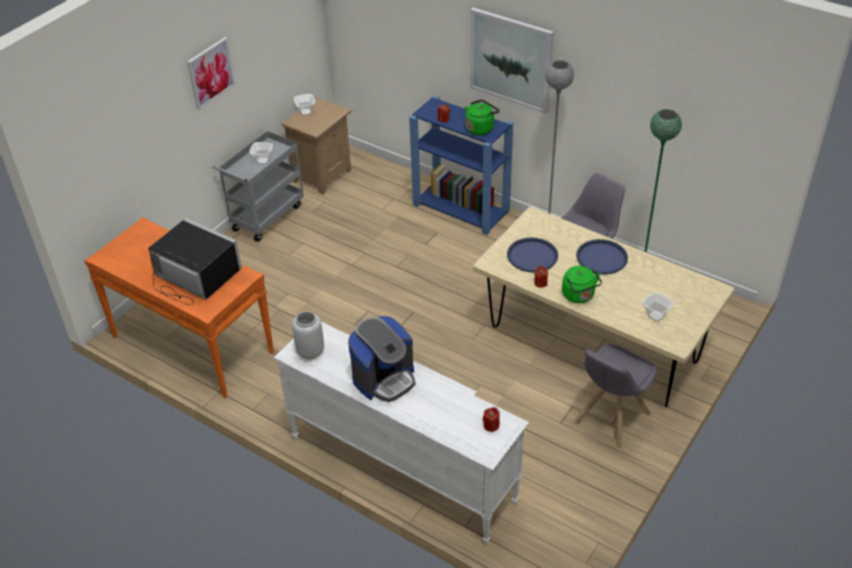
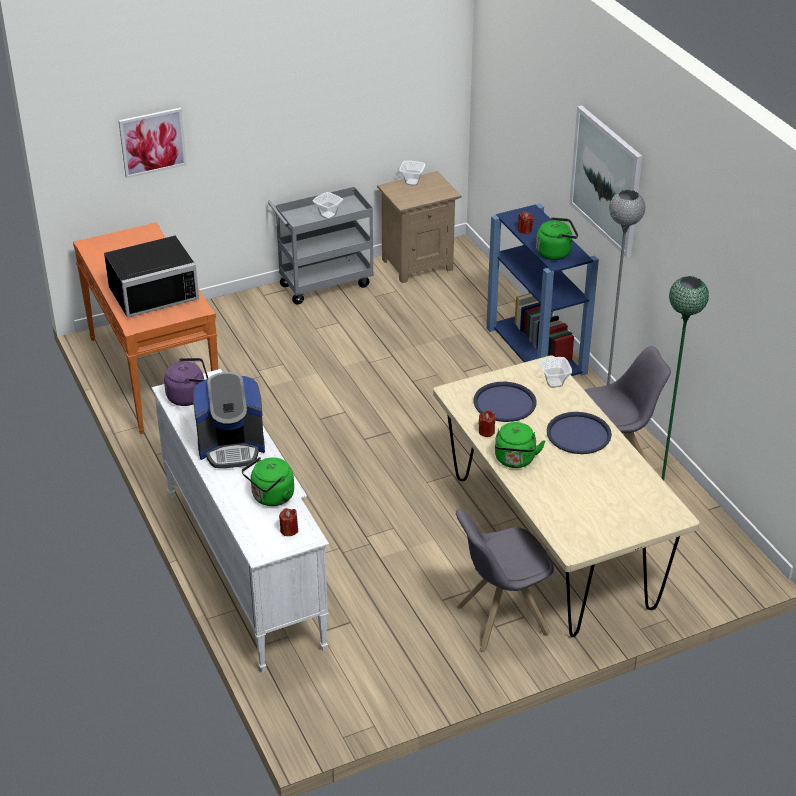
camera: 30 degrees right, 5 degrees down
black microwave [148,218,242,305] -> black microwave turned 90 degrees clockwise [104,235,199,318]
picture [187,37,235,110] -> picture moved to [118,108,187,178]
grey vase [292,311,324,359] -> purple kettle [164,358,208,406]
bowl [642,292,675,322] -> bowl moved to [540,357,572,388]
none -> green kettle [242,457,294,506]

